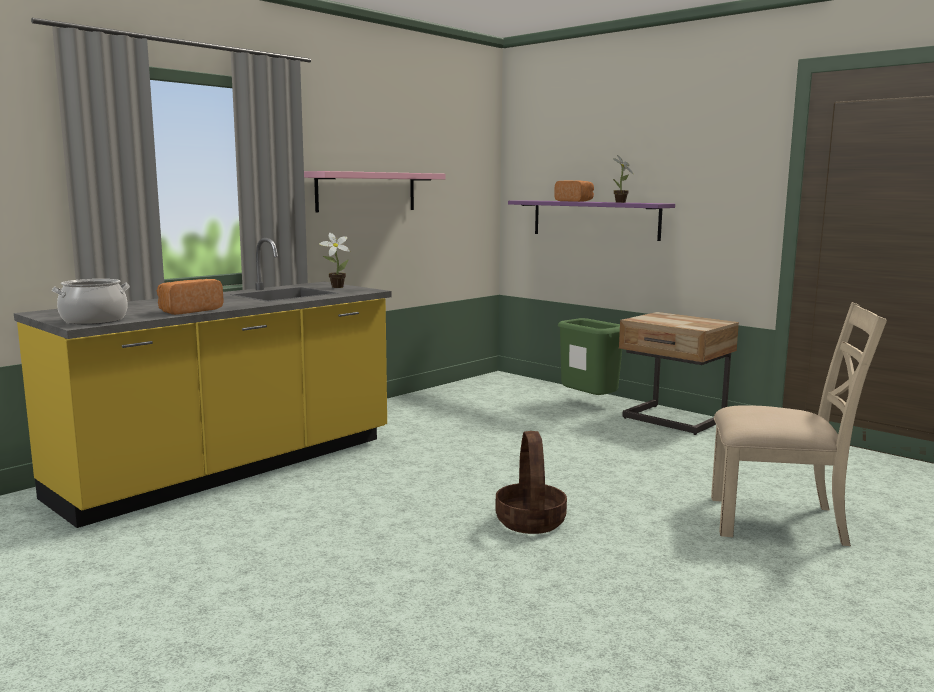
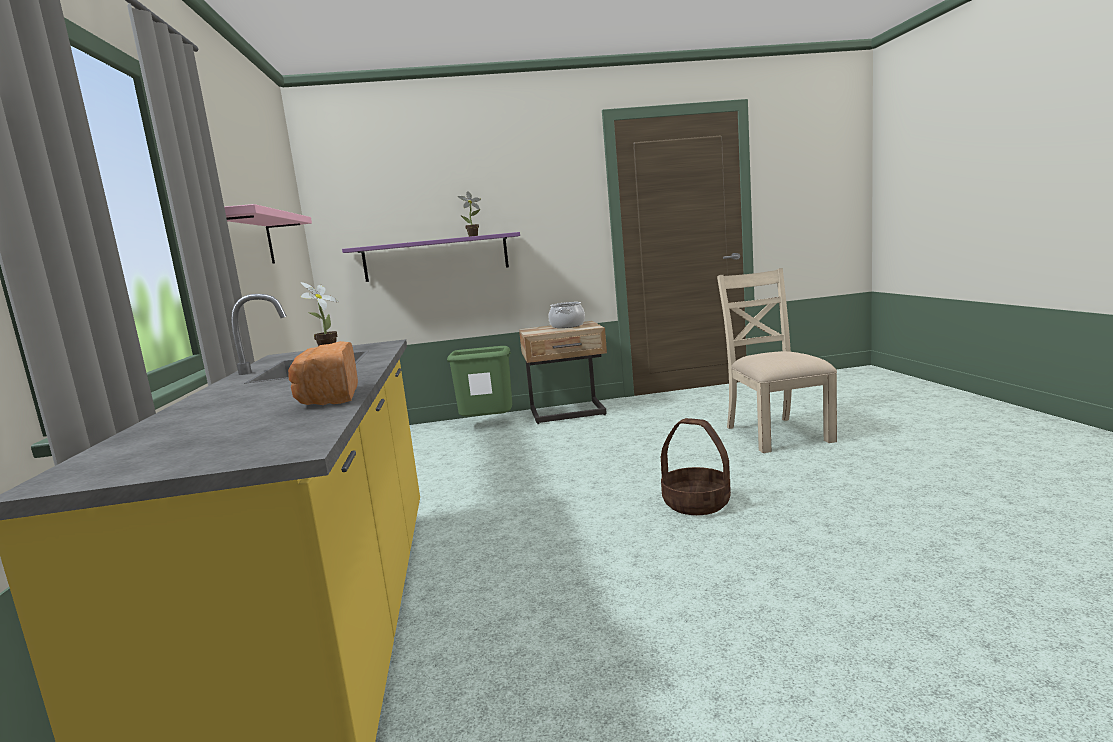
camera: 50 degrees left, 0 degrees up
cooking pot [52,279,130,324] -> cooking pot moved to [548,302,585,328]
bread [554,181,594,202] -> none
beige chair [711,302,887,546] -> beige chair turned 60 degrees counterclockwise [717,268,837,453]

